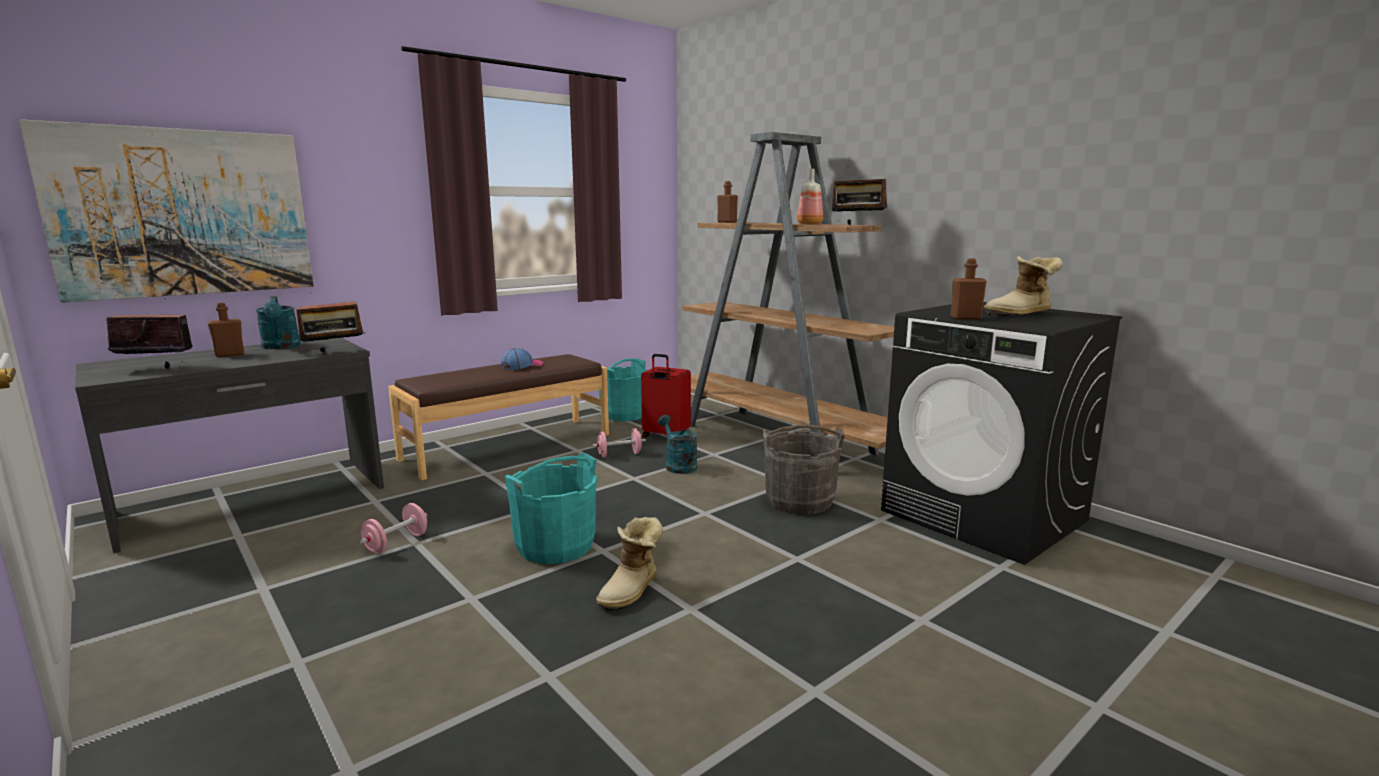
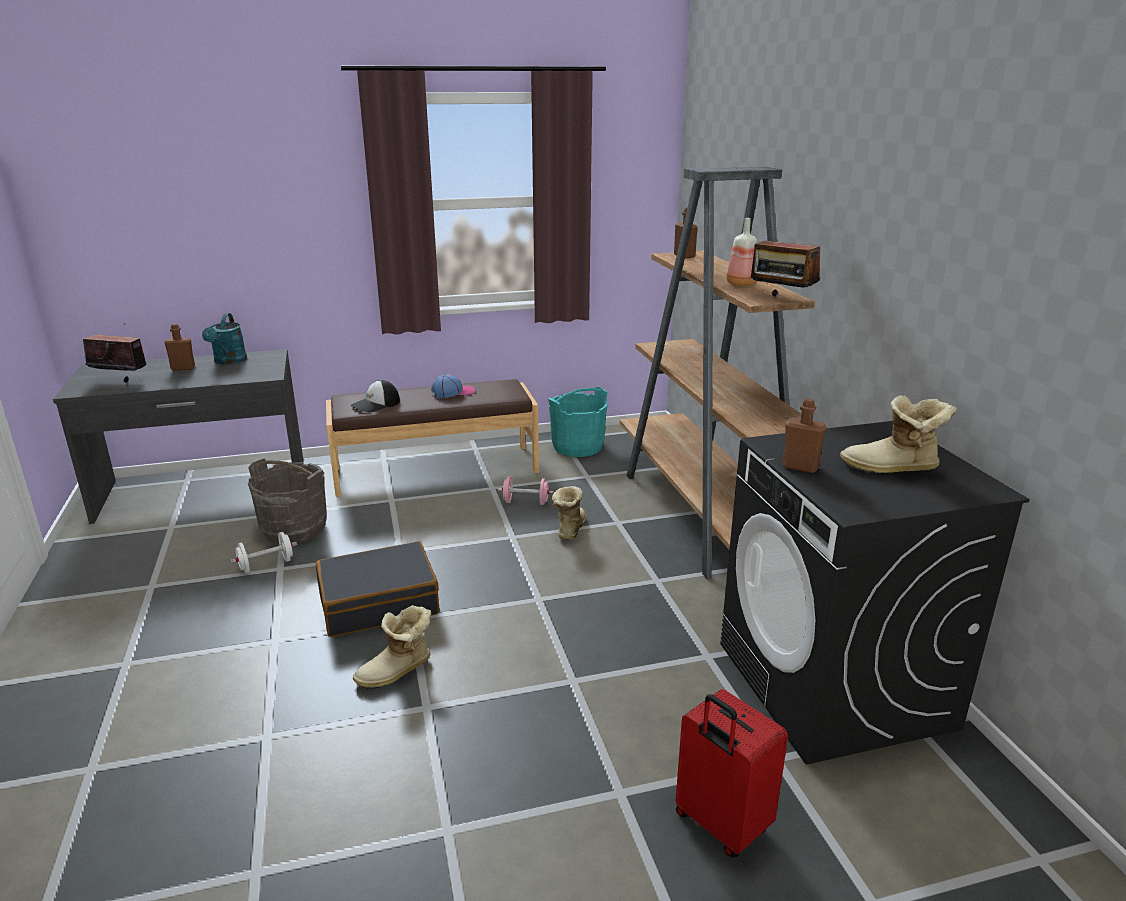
camera: 25 degrees right, 10 degrees up
picture [19,119,313,303] -> none
radio [296,292,364,352] -> none
pink dumbbell [360,503,427,554] -> white dumbbell [230,532,297,573]
turquoise bucket [505,454,597,564] -> black suitcase [316,541,439,637]
red suitcase [641,354,691,437] -> red suitcase moved to [676,689,788,858]
turquoise watering can [658,415,697,474] -> boot [552,486,586,540]
grey bucket [762,425,845,515] -> grey bucket moved to [248,458,327,544]
none -> cap [351,380,400,413]

